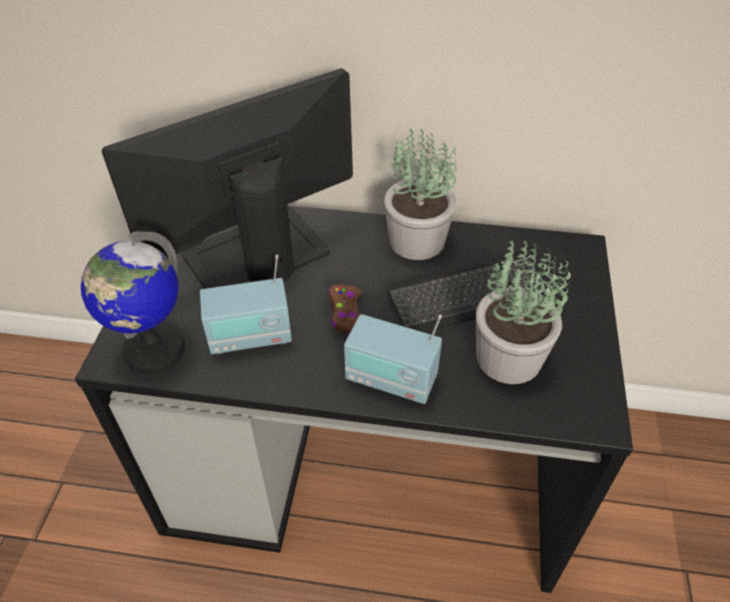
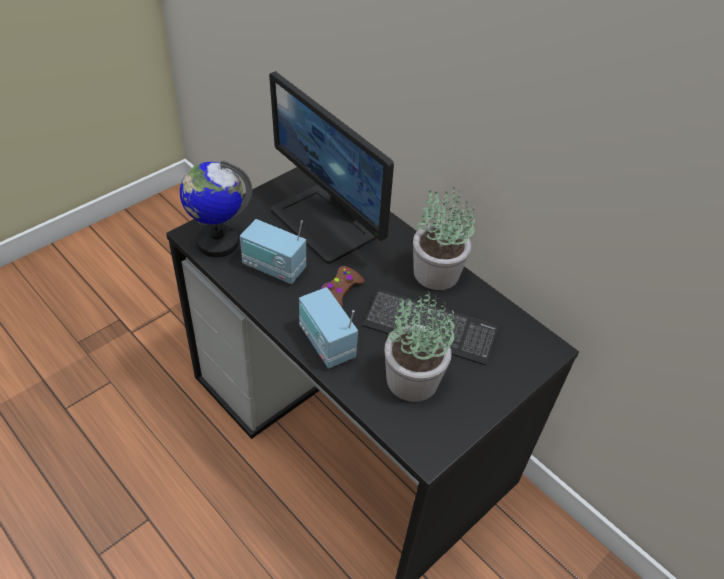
camera: 35 degrees right, 0 degrees up
monitor [102,68,353,289] -> monitor turned 135 degrees counterclockwise [269,71,394,264]

